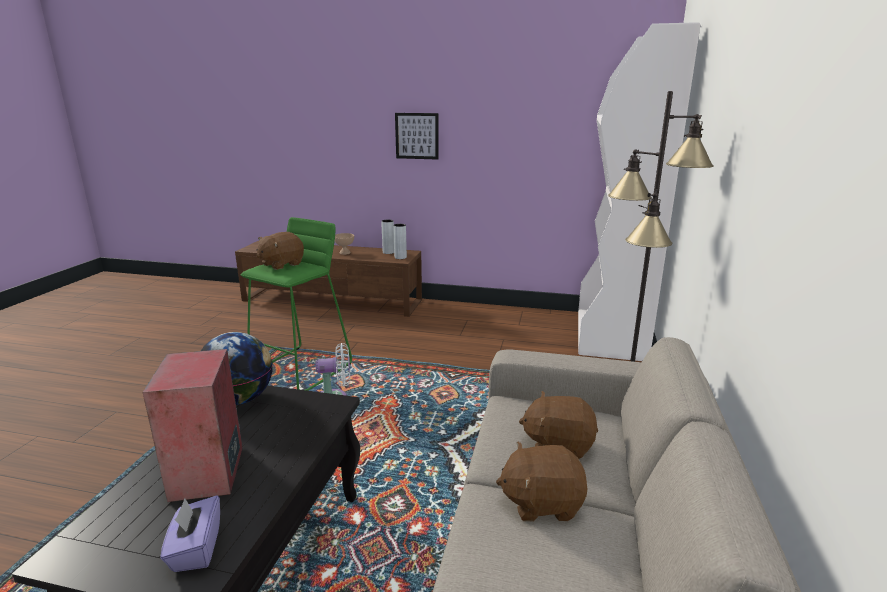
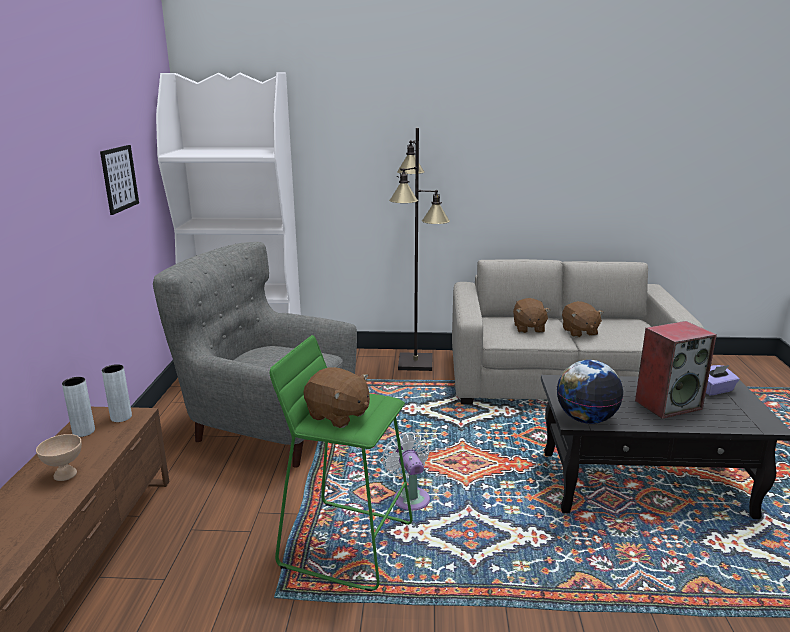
camera: 100 degrees left, 0 degrees up
picture [395,113,439,160] -> picture moved to [100,145,139,215]
none -> grey armchair [153,242,357,468]

